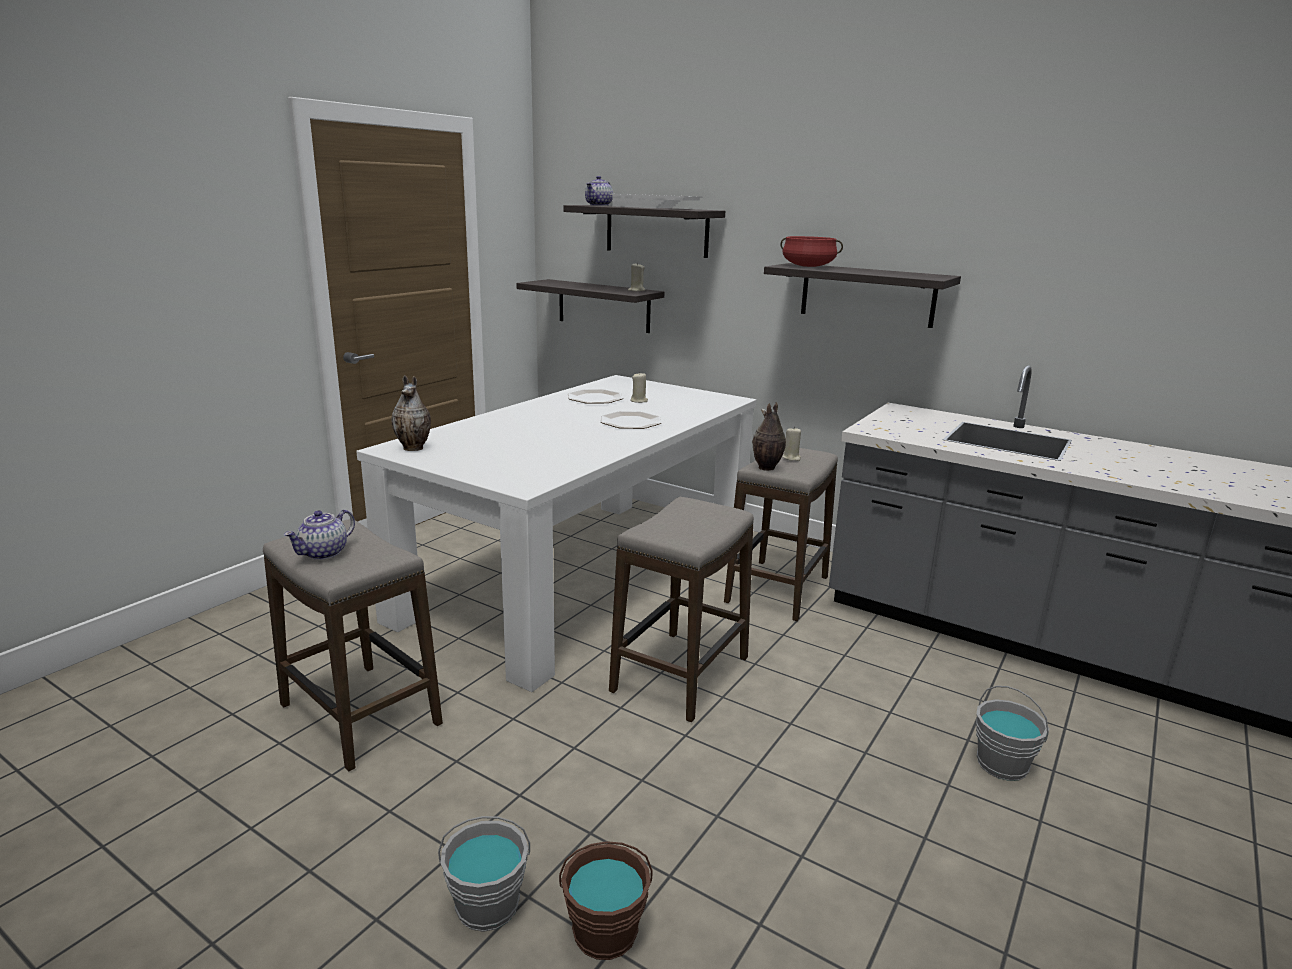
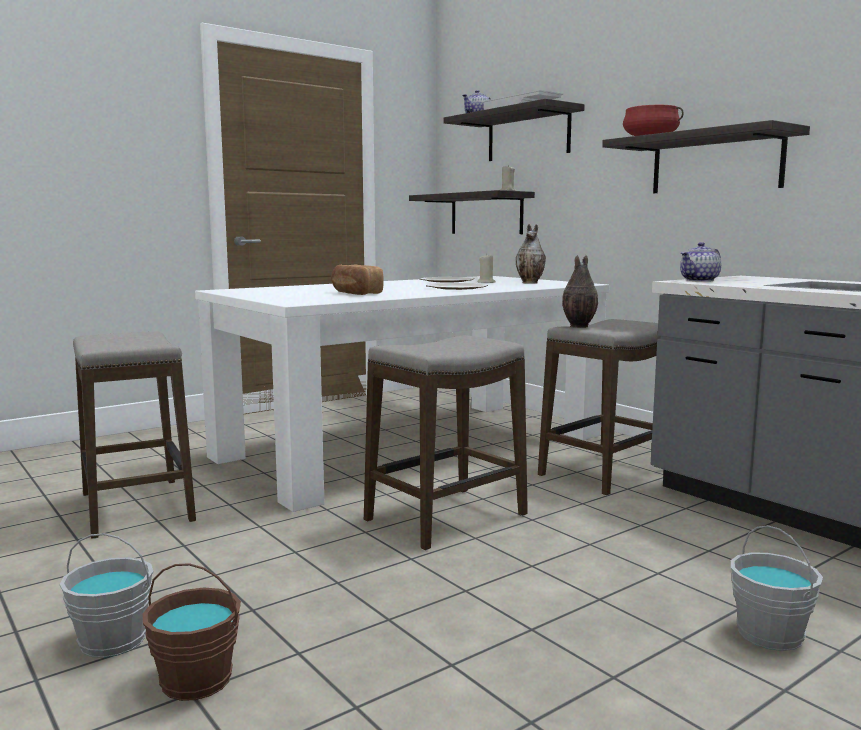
camera: 20 degrees right, 10 degrees down
teapot [284,509,355,560] -> teapot moved to [680,242,721,282]
vase [391,375,431,451] -> vase moved to [516,224,546,284]
beige candle [782,427,801,461] -> none
none -> bread [331,264,384,295]

